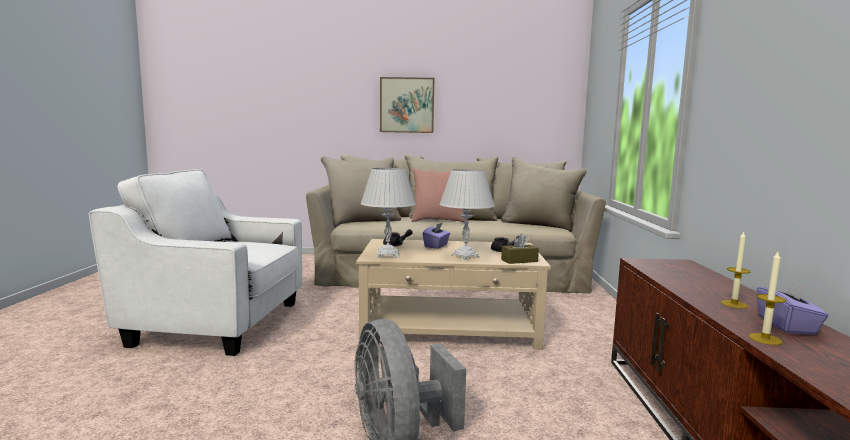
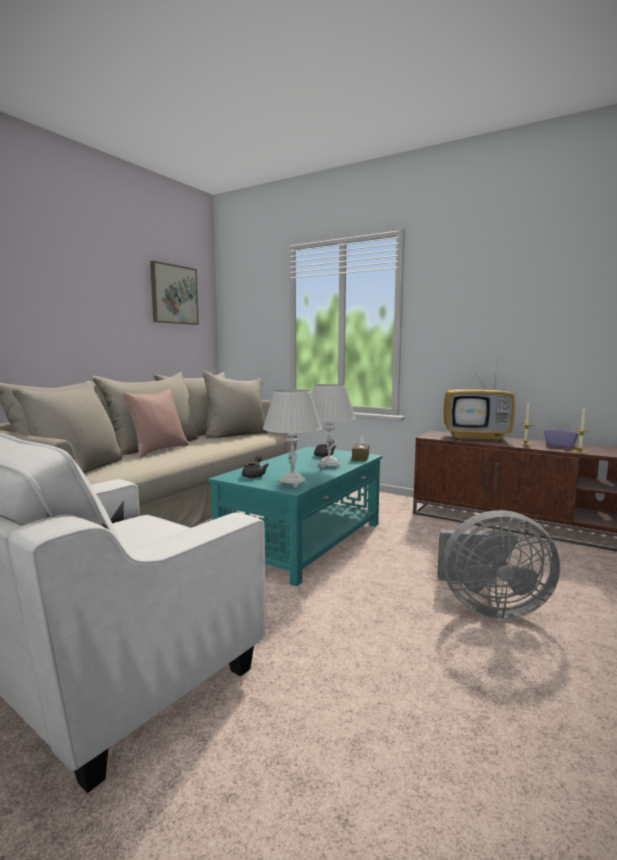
camera: 60 degrees left, 0 degrees up
beige coffee table [356,239,551,350] -> turquoise coffee table [208,446,382,586]
picture [380,77,434,133] -> picture moved to [150,261,199,325]
purple tissue box [423,223,450,249] -> none
none -> television [444,362,515,442]

